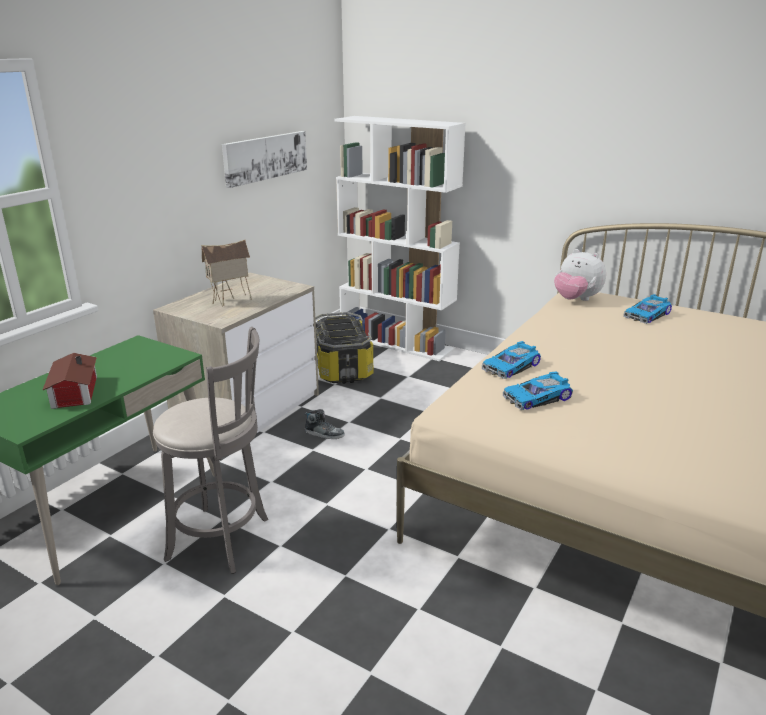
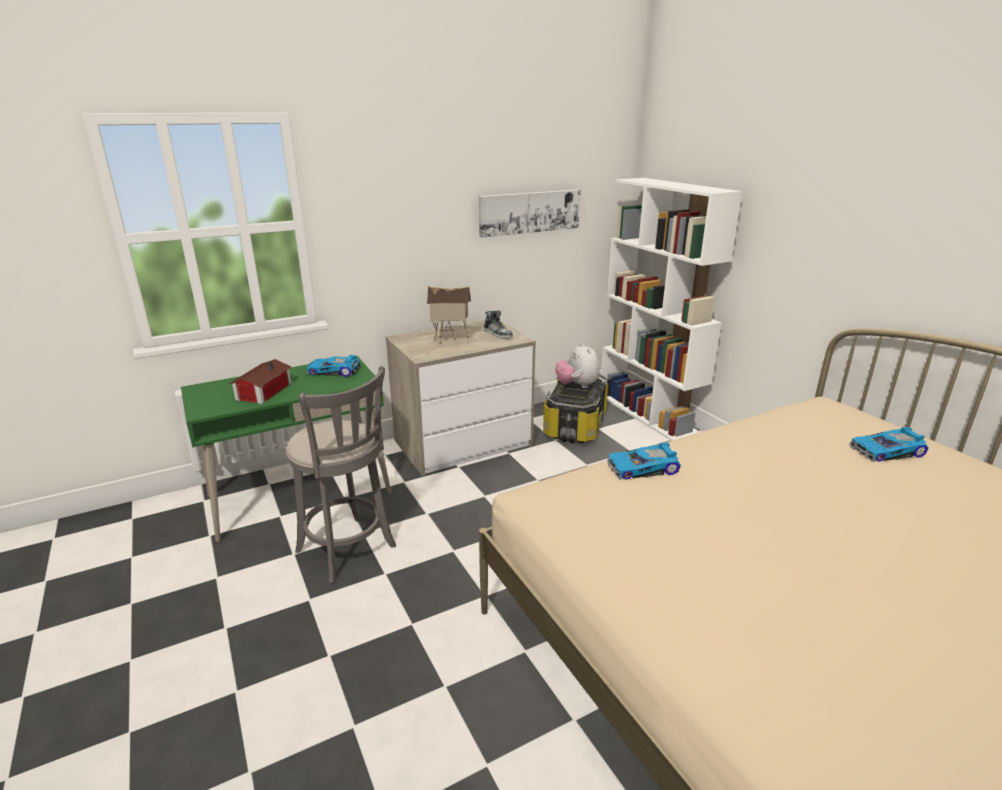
camera: 30 degrees right, 0 degrees up
shoe [304,409,344,439] -> shoe moved to [484,311,513,339]
toy car [503,371,573,410] -> toy car moved to [307,355,360,377]
plush toy [554,249,606,301] -> plush toy moved to [555,343,600,388]

